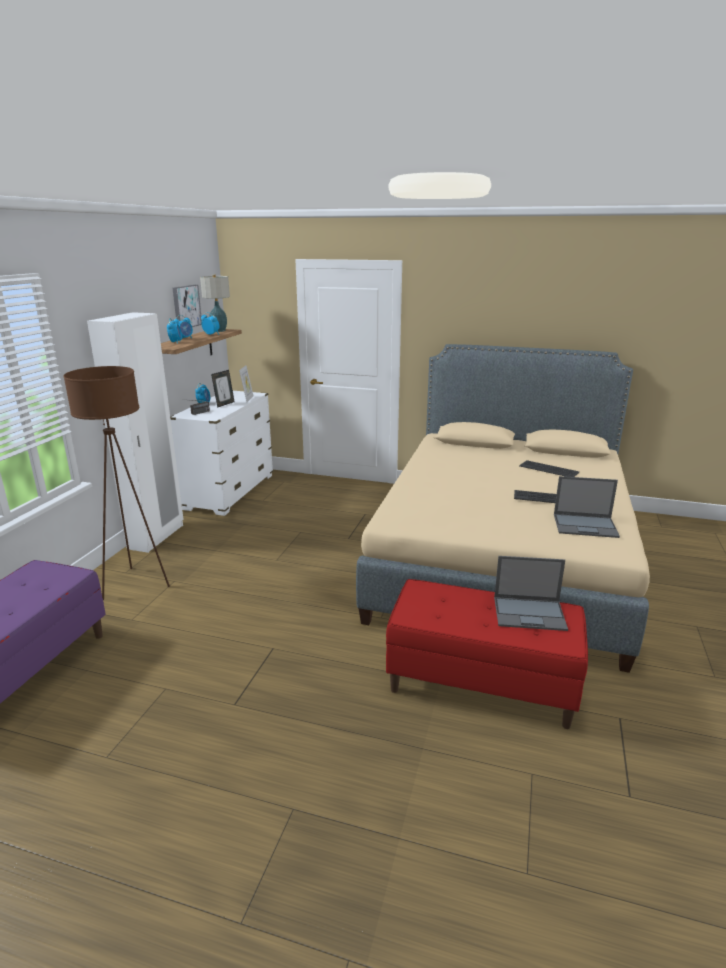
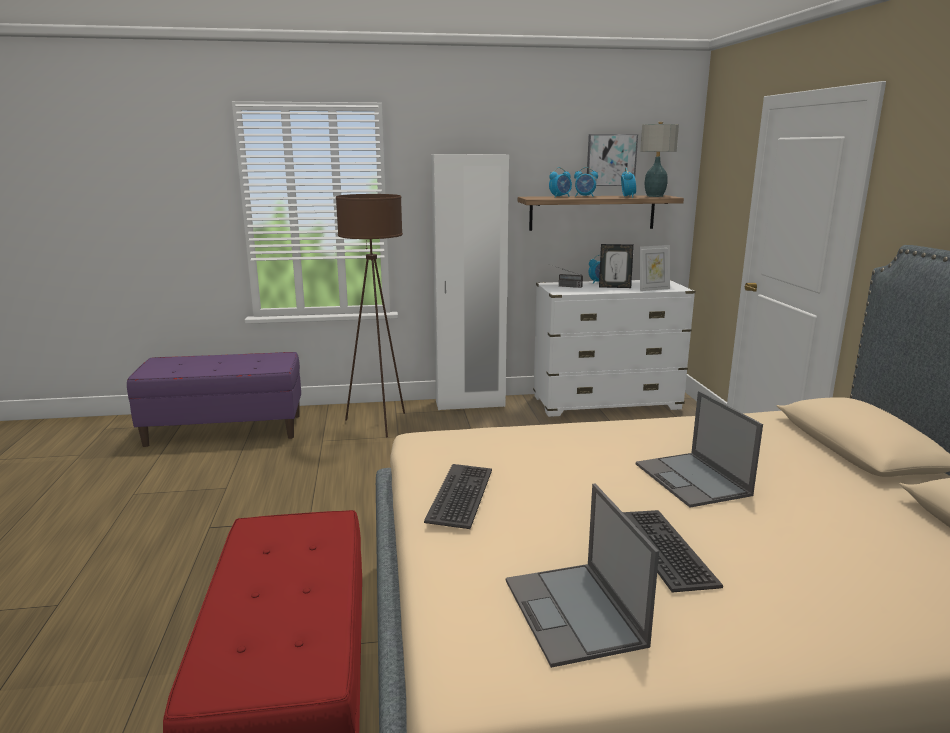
camera: 65 degrees right, 5 degrees down
laptop [494,556,568,631] -> laptop moved to [636,391,763,508]
keyboard [519,460,579,477] -> keyboard moved to [424,464,492,529]

